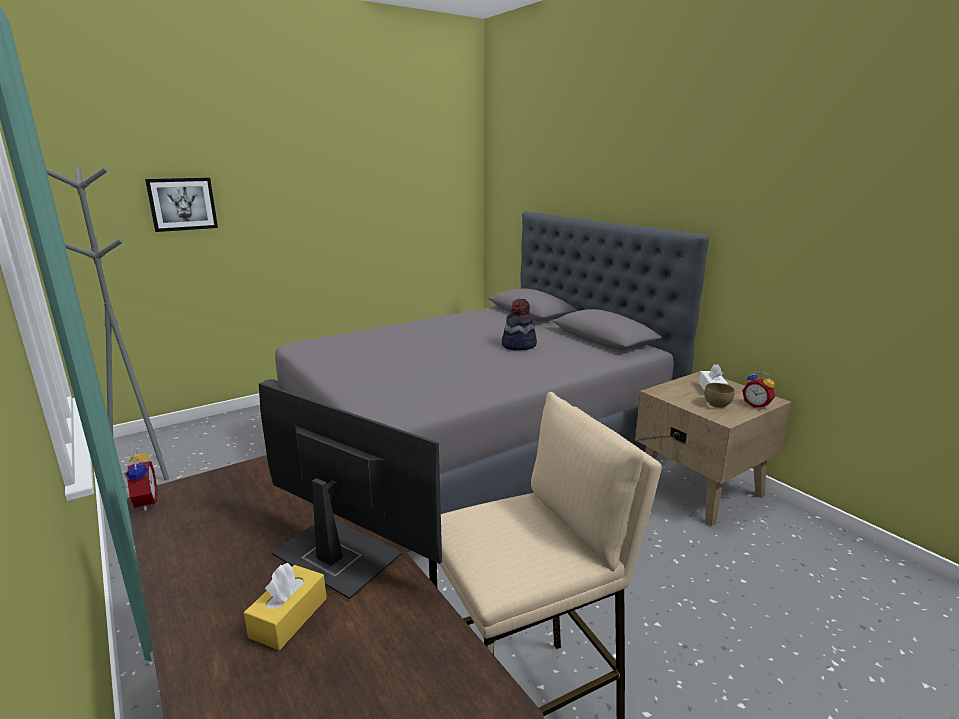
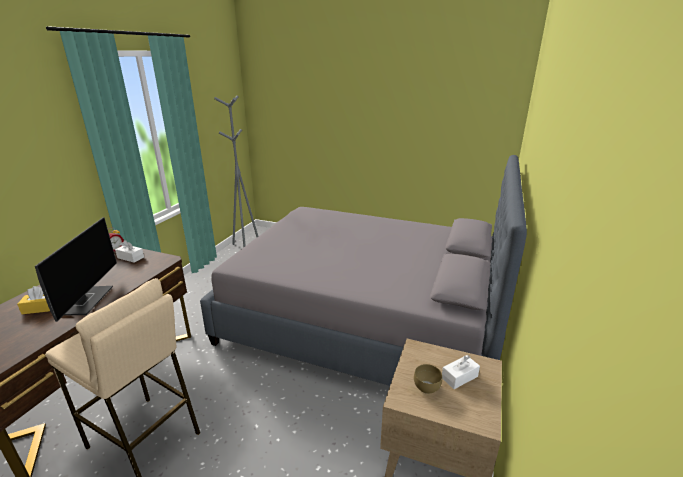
camera: 55 degrees right, 5 degrees up
picture [145,178,218,232] -> none
hat [502,299,537,350] -> none
alarm clock [742,371,775,409] -> none
none -> white tissue box [115,240,144,263]

